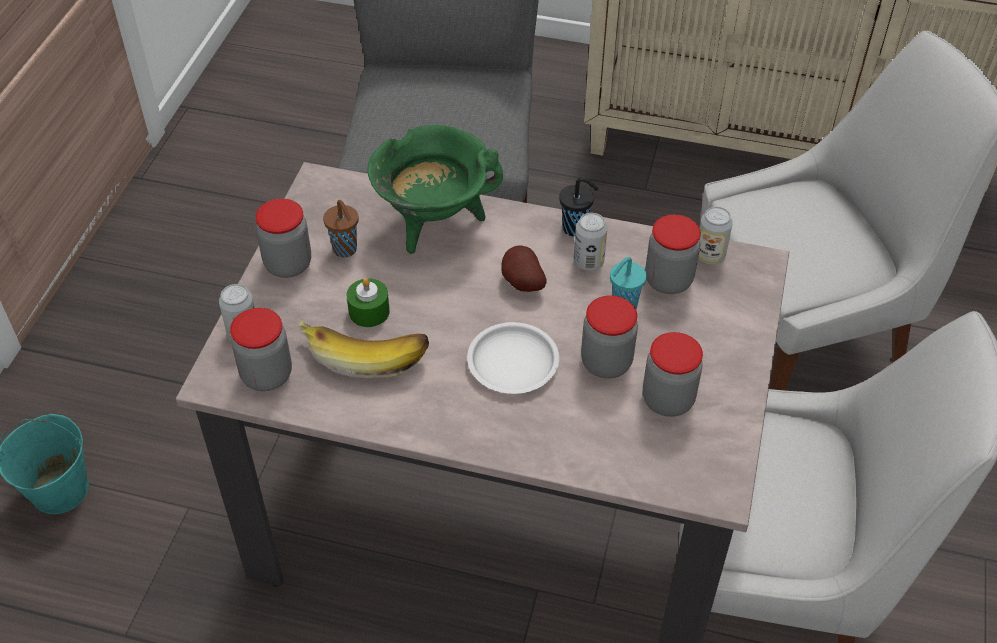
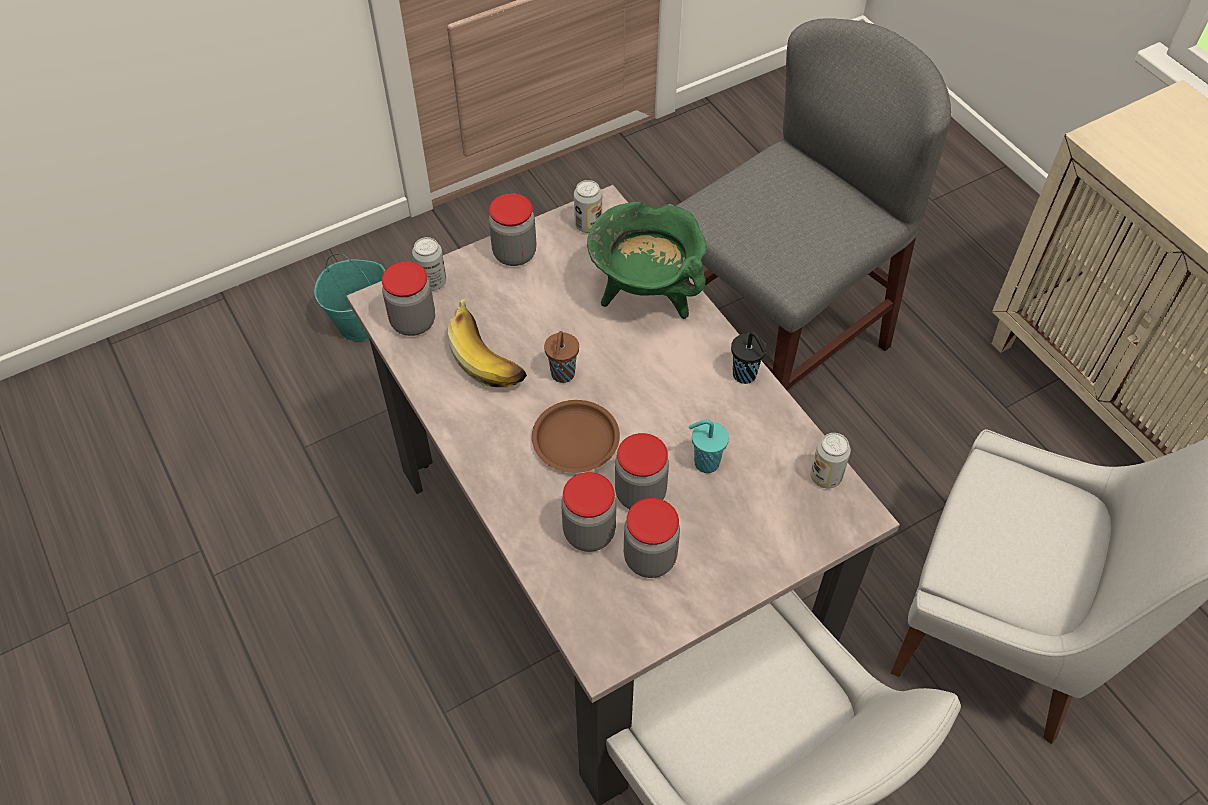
camera: 45 degrees right, 5 degrees up
brown cup [323,200,359,257] -> brown cup moved to [544,331,579,383]
green candle [347,278,390,327] -> none
white plate [467,322,559,394] -> brown plate [532,400,620,473]
potato [501,245,546,292] -> none
can [574,213,607,271] -> can moved to [574,180,602,233]
jar [645,215,701,294] -> jar moved to [561,472,616,552]

